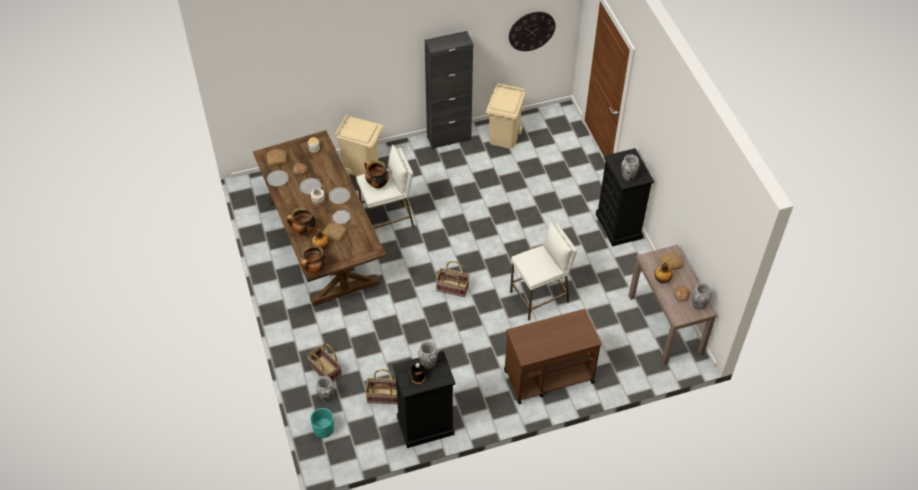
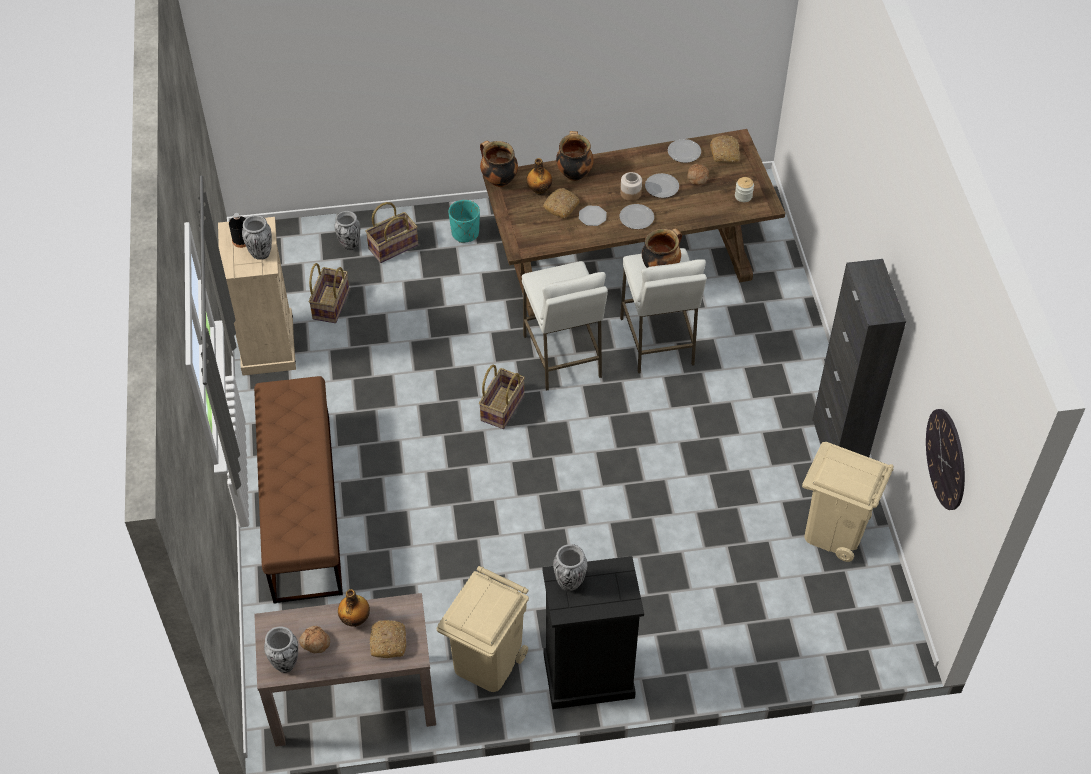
camera: 100 degrees right, 0 degrees up
turquoise planter [310,408,334,438] -> turquoise planter moved to [448,200,480,243]
beige trash can [335,114,383,176] -> beige trash can moved to [436,566,529,692]
black dresser [392,351,456,448] -> beige dresser [218,217,296,376]
brown cart [504,309,602,404] -> brown bench [254,376,343,604]
white stool [510,222,577,320] -> white stool moved to [522,261,608,391]

